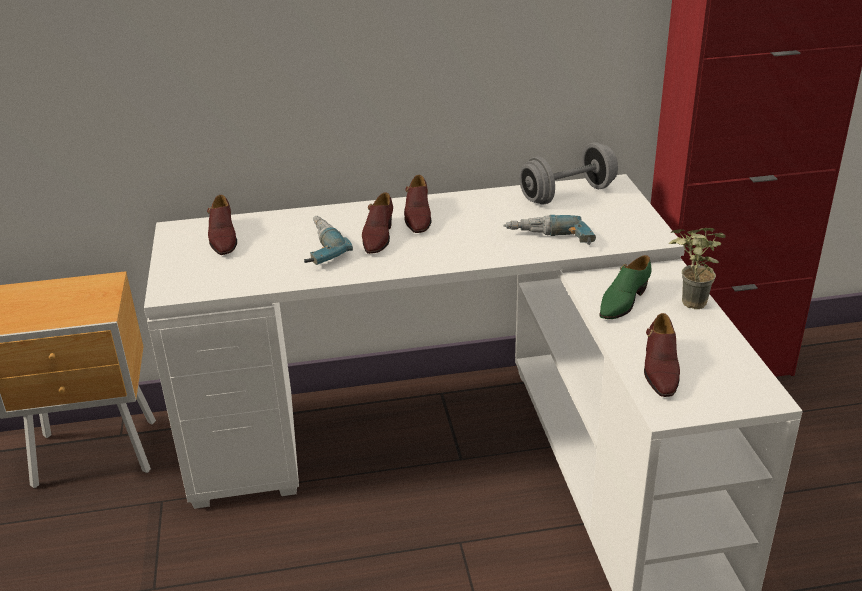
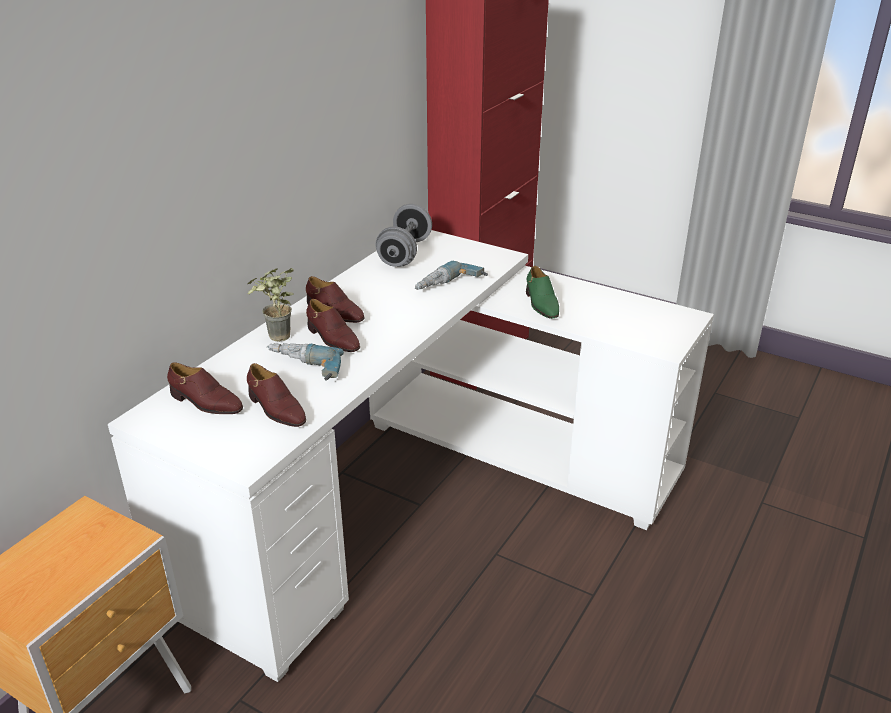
camera: 50 degrees left, 0 degrees up
brown shoe [644,313,680,397] -> brown shoe moved to [247,363,306,427]
potted plant [669,228,726,309] -> potted plant moved to [248,268,294,342]

